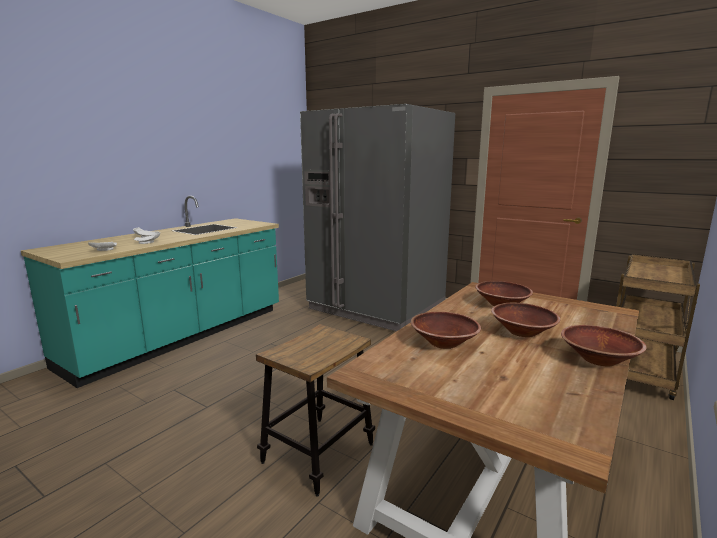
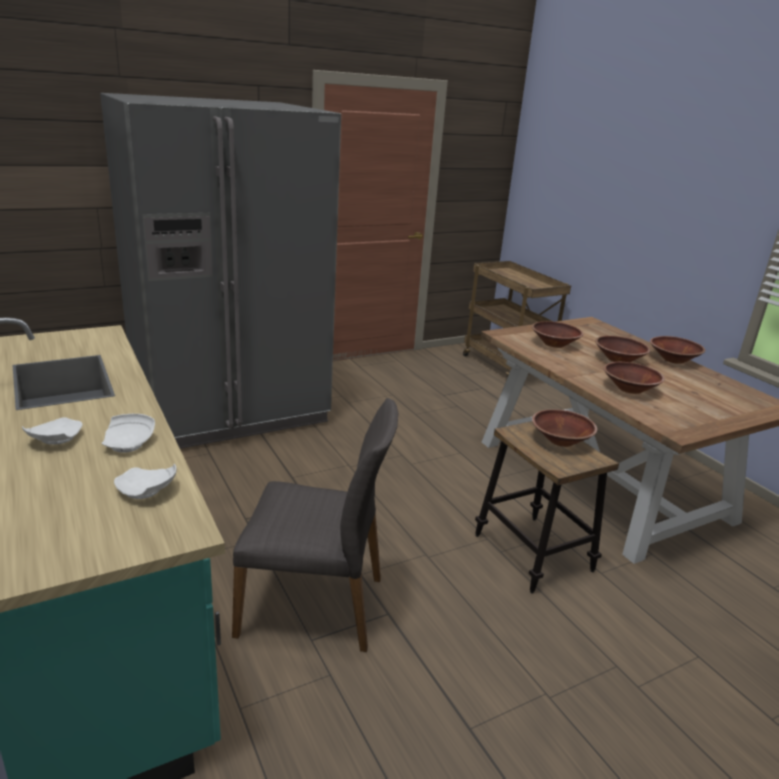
camera: 65 degrees left, 10 degrees up
none -> grey chair [232,398,398,652]
none -> brown bowl [532,409,597,447]

